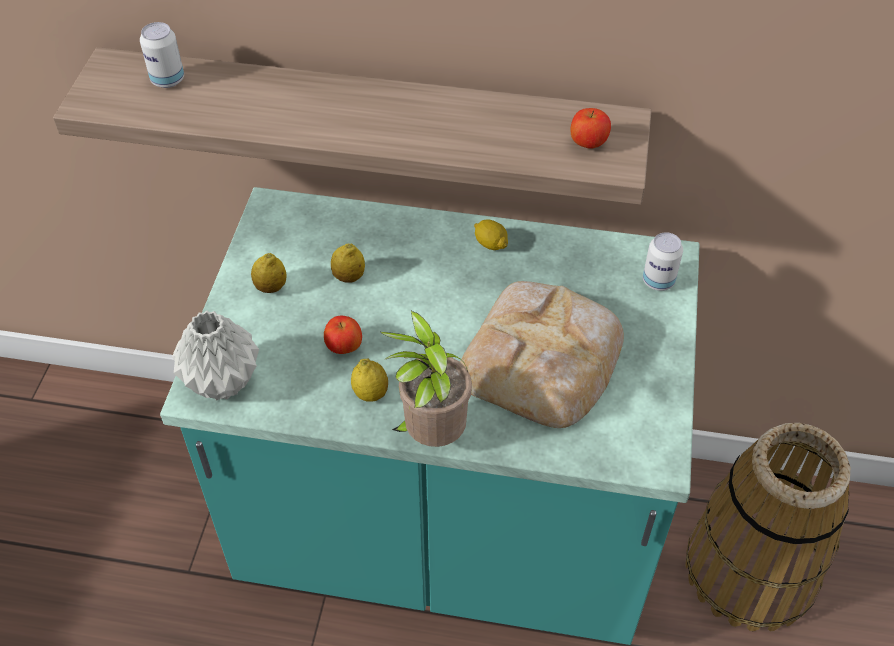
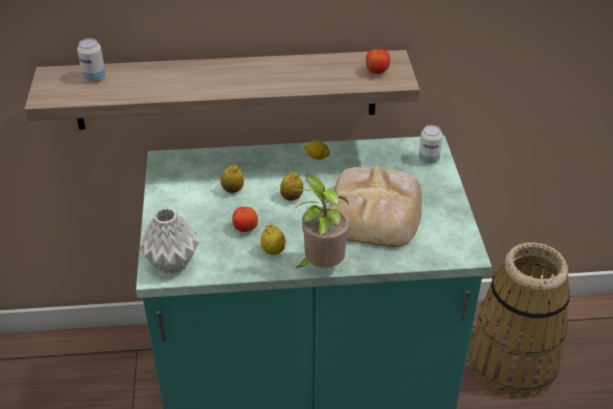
camera: 15 degrees left, 10 degrees down
lemon [251,253,286,293] -> lemon moved to [280,172,304,201]

